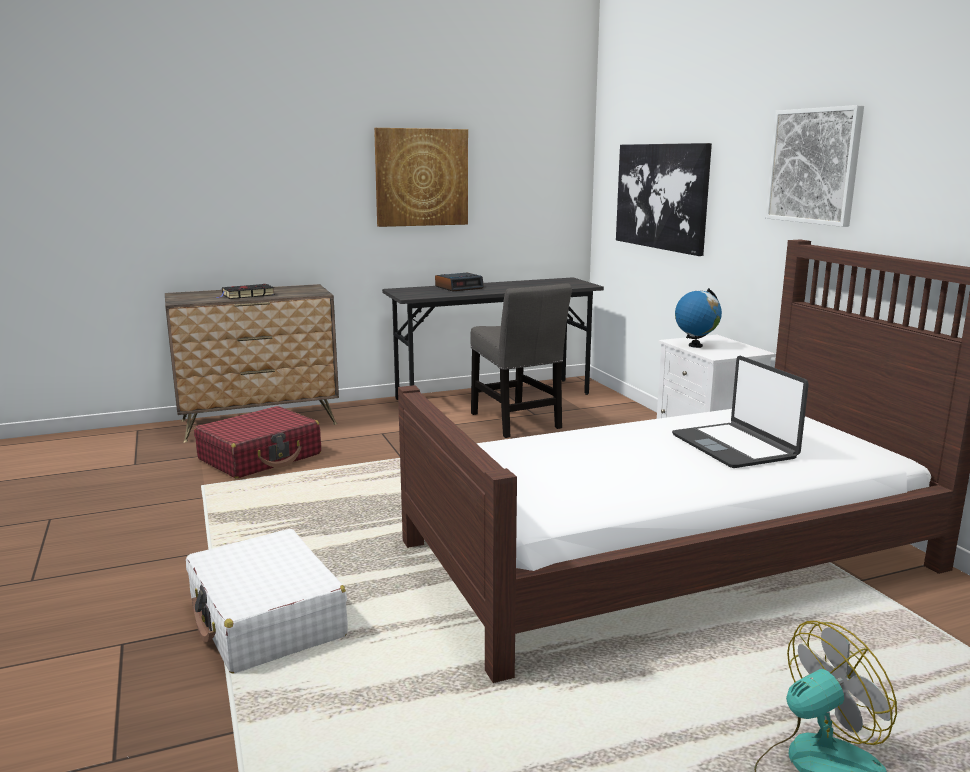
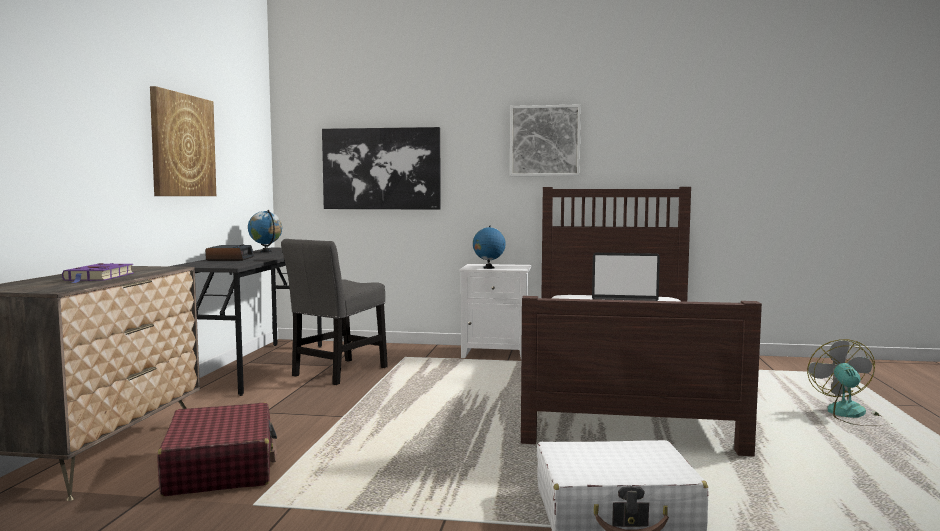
camera: 60 degrees left, 10 degrees down
black book [217,284,275,299] -> purple book [62,263,134,283]
grey chair [470,283,572,438] -> grey chair turned 120 degrees clockwise [281,239,388,385]
none -> globe [248,210,282,253]

